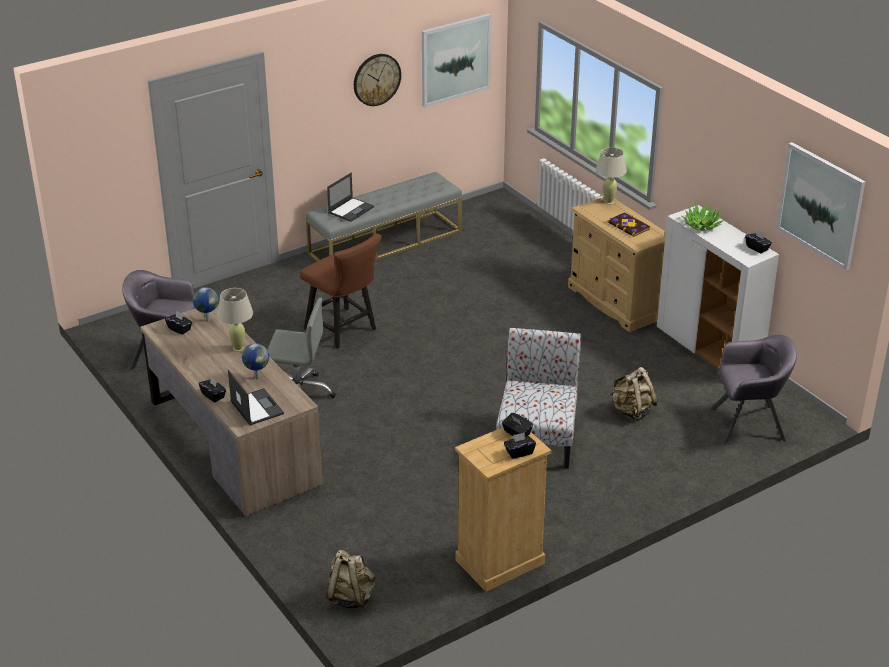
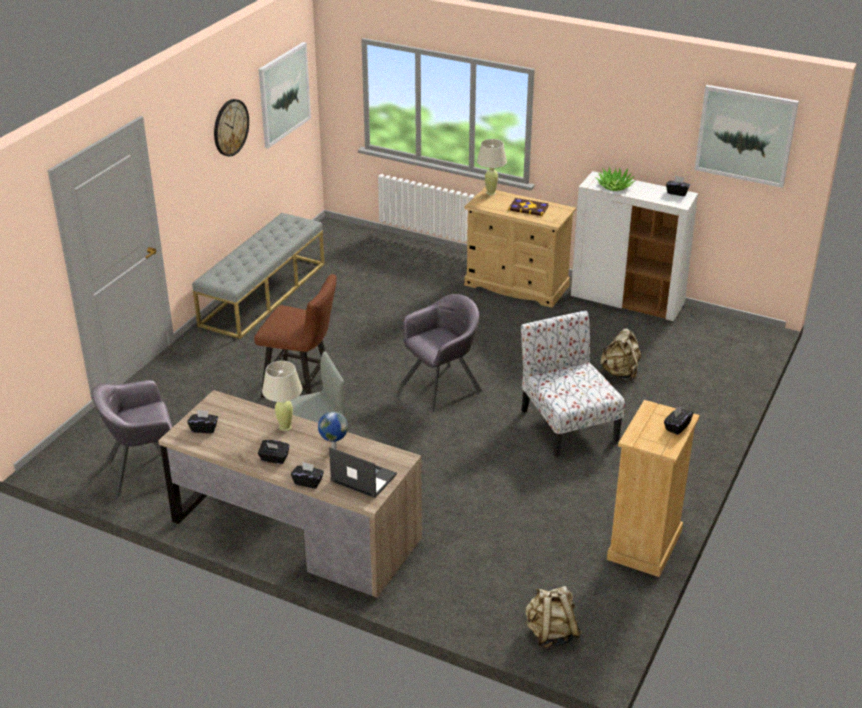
camera: 30 degrees left, 0 degrees up
globe [193,287,219,322] -> none
laptop [327,173,374,222] -> none
black tissue box [502,413,533,436] -> black tissue box moved to [258,440,289,464]
grey armchair [710,334,797,444] -> grey armchair moved to [400,294,482,412]

